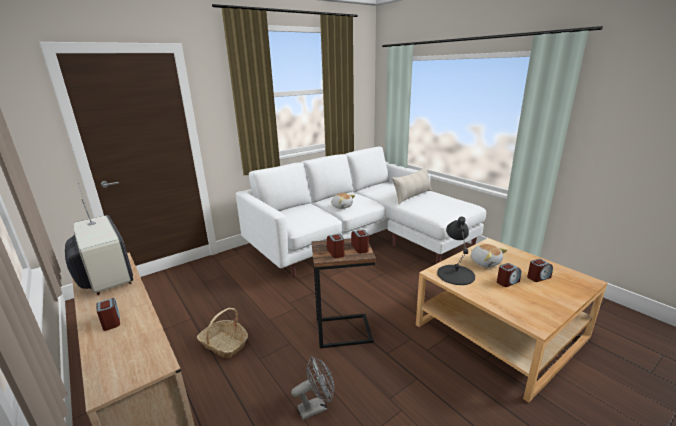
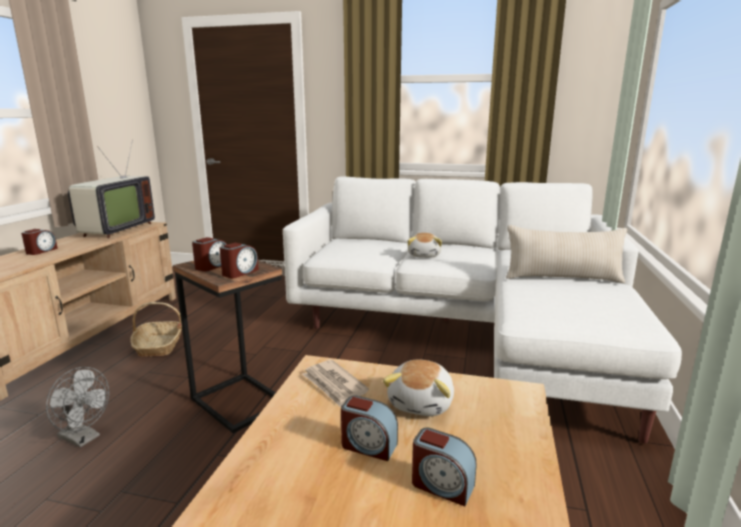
camera: 50 degrees right, 5 degrees down
black table lamp [437,217,475,285] -> newspaper [302,360,369,407]

